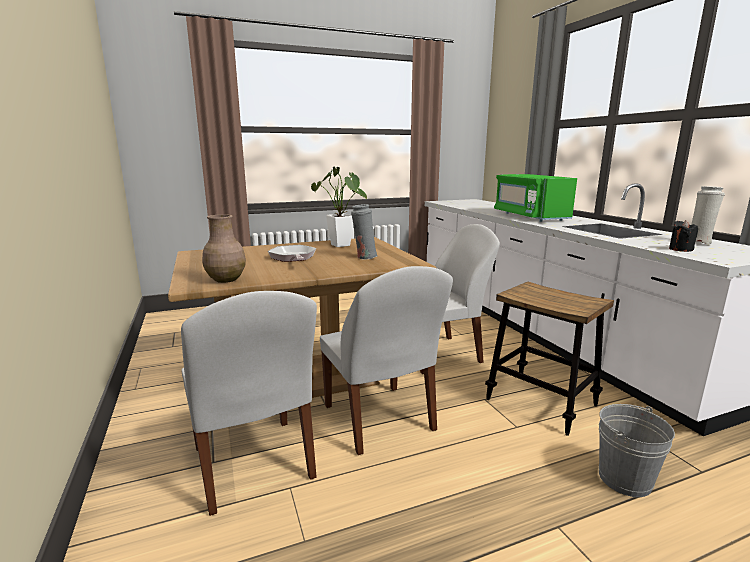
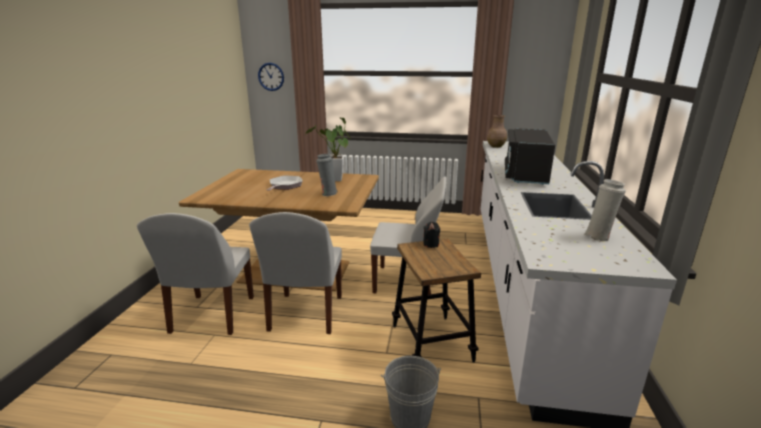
camera: 30 degrees right, 5 degrees up
brown vase [202,214,246,283] -> brown vase moved to [487,115,507,148]
green microwave [494,174,577,222] -> black microwave [505,128,555,185]
black candle [669,220,698,252] -> black candle moved to [423,222,440,248]
none -> wall clock [258,63,284,91]

